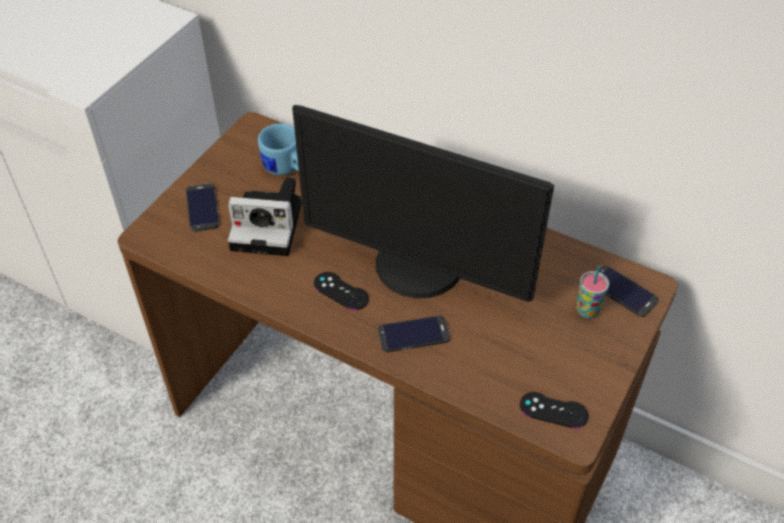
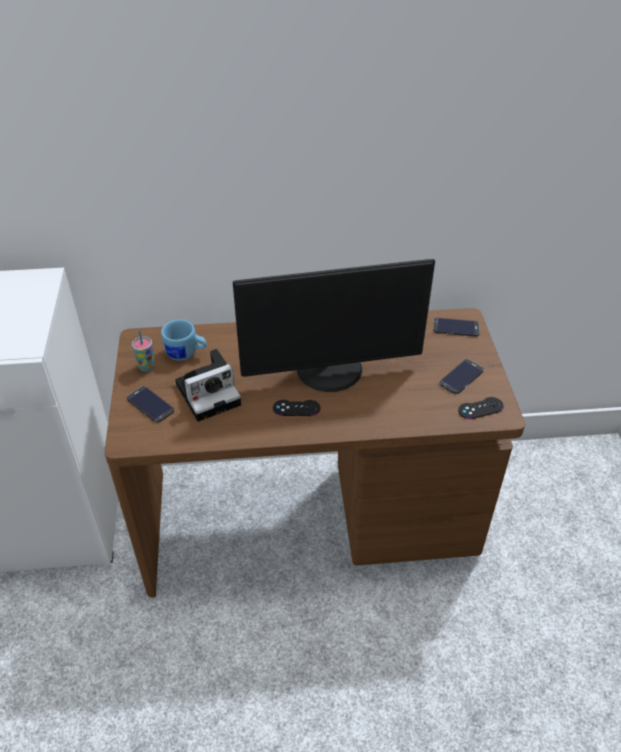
camera: 35 degrees left, 5 degrees down
phone [378,316,450,352] -> phone moved to [439,359,484,394]
cup [577,266,609,318] -> cup moved to [132,330,155,372]

